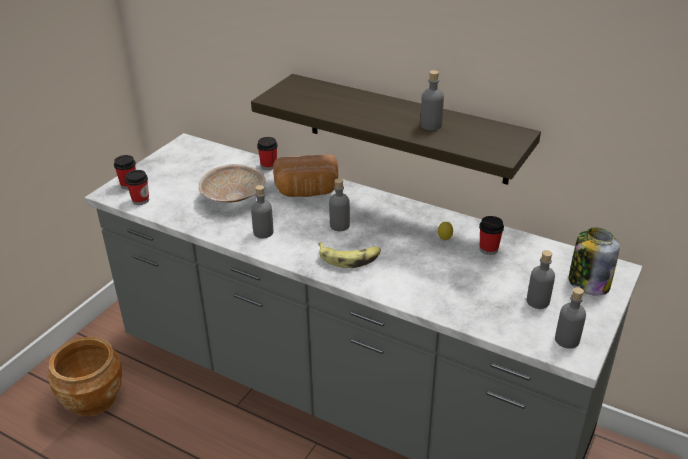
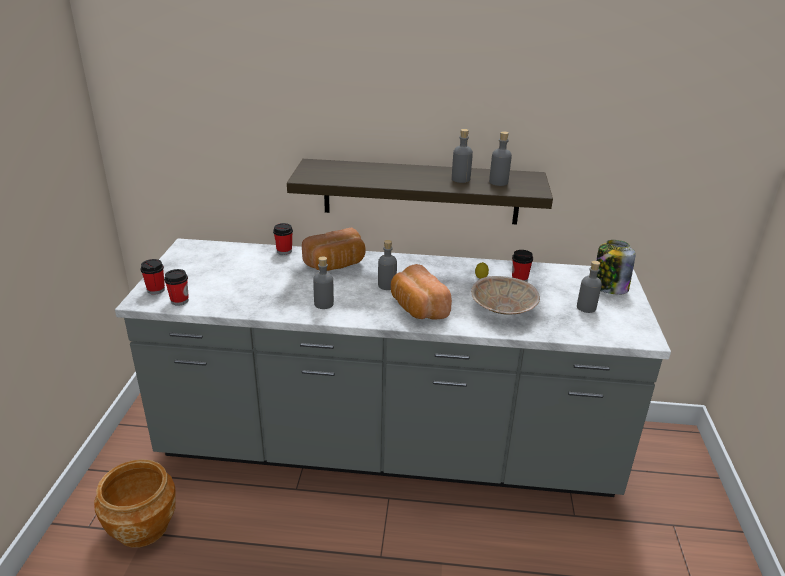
camera: 25 degrees left, 5 degrees down
beige bowl [199,164,266,202] -> beige bowl moved to [471,276,540,315]
banana [318,242,381,268] -> bread [391,264,452,320]
grey bottle [555,287,586,349] -> grey bottle moved to [489,131,512,186]

